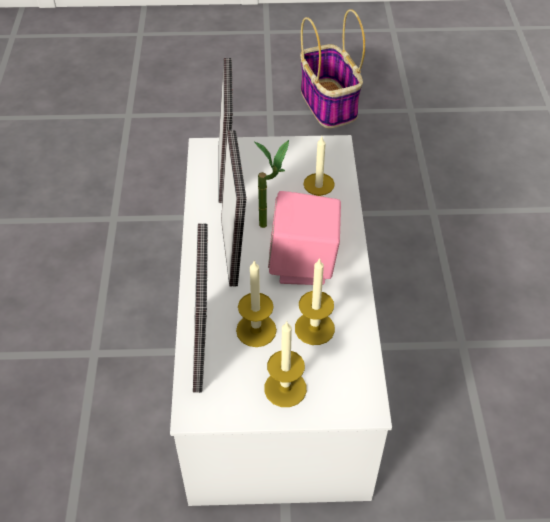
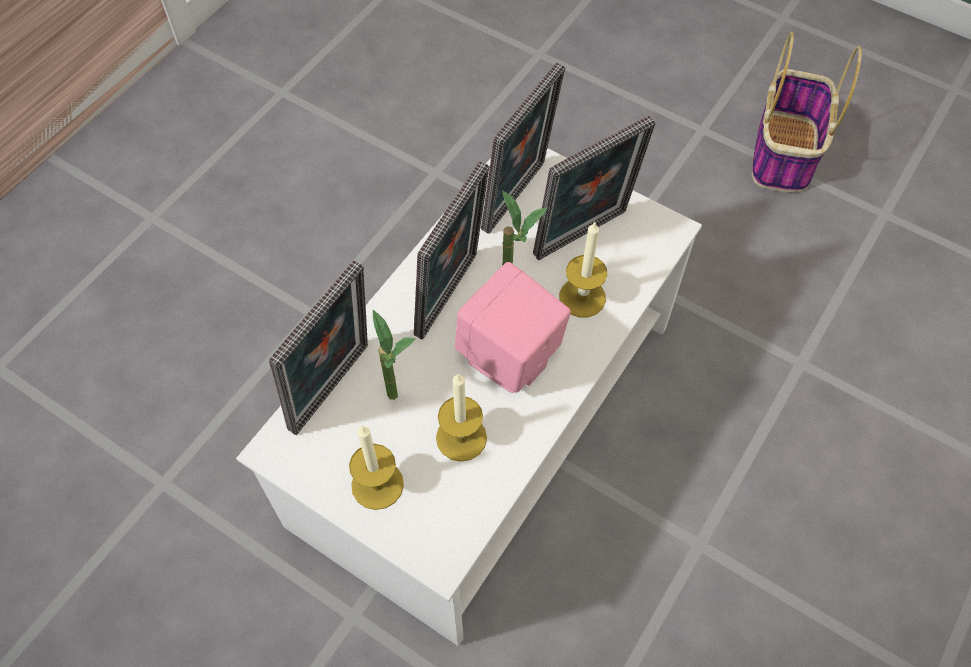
camera: 35 degrees right, 10 degrees up
candle [236,260,277,347] -> potted plant [373,310,416,400]
none -> picture frame [533,116,656,260]

